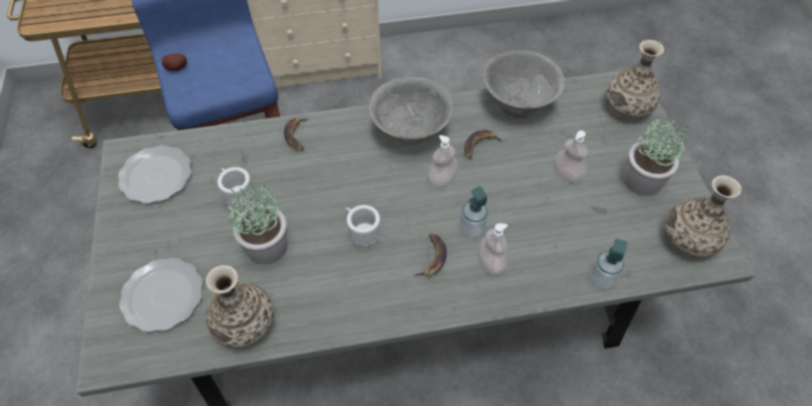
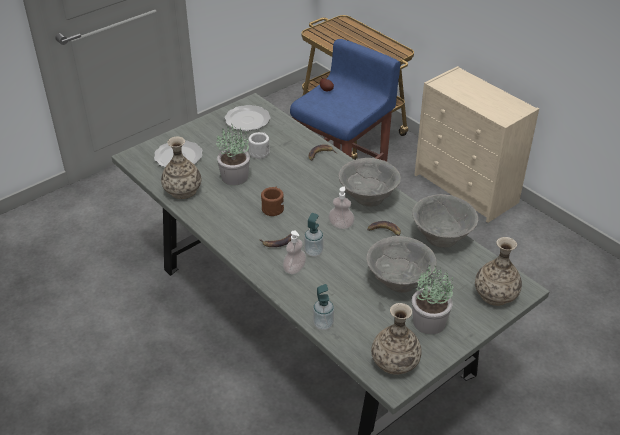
camera: 60 degrees right, 15 degrees down
white mug [345,205,381,248] -> brown mug [261,187,284,216]
soap dispenser [554,130,588,182] -> grey bowl [366,236,437,293]

